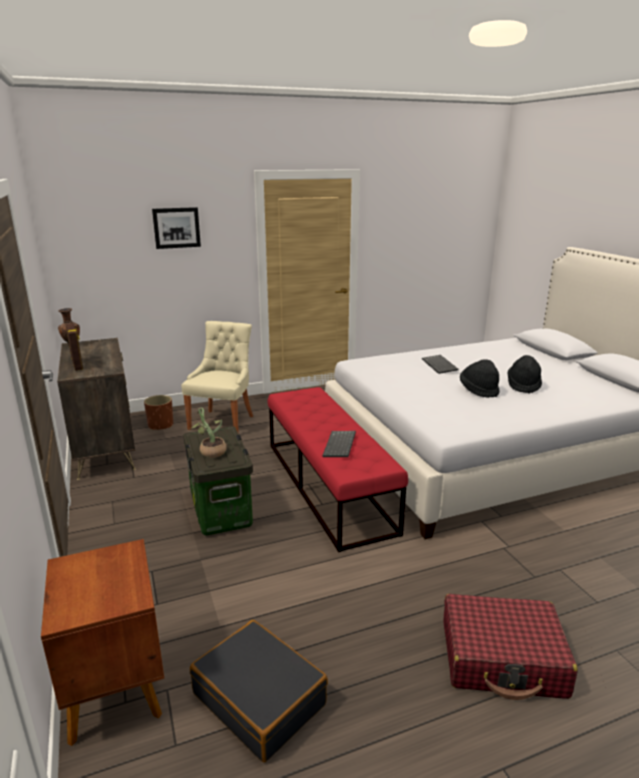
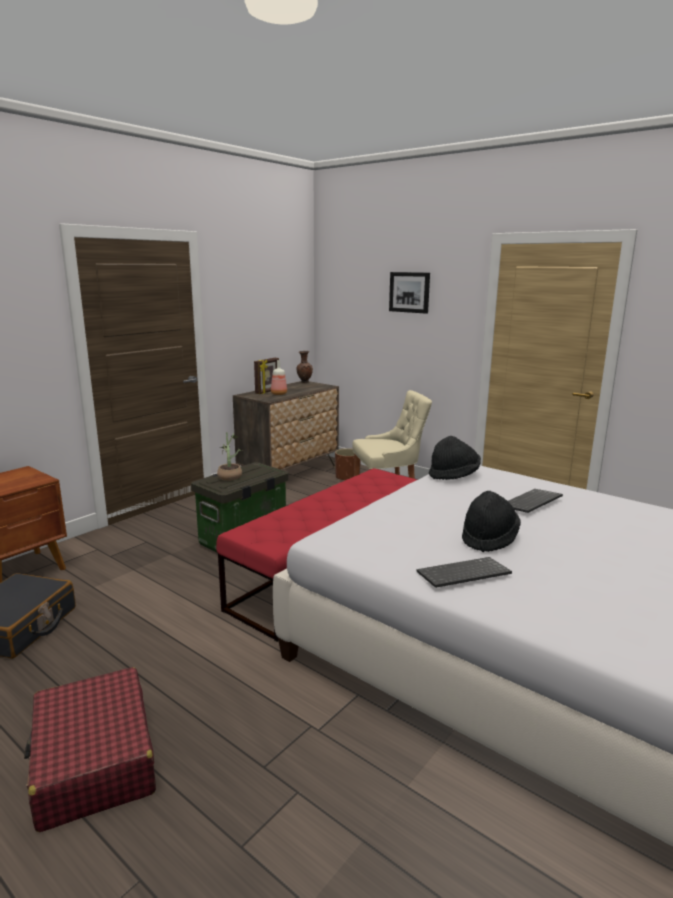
camera: 60 degrees right, 5 degrees down
keyboard [322,431,356,457] -> keyboard moved to [417,557,512,588]
black hat [508,355,542,394] -> black hat moved to [429,436,481,480]
none -> bottle [271,360,287,395]

